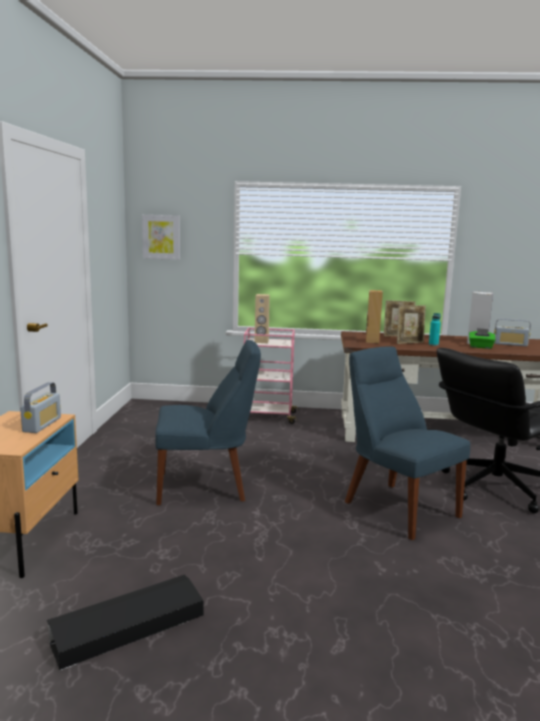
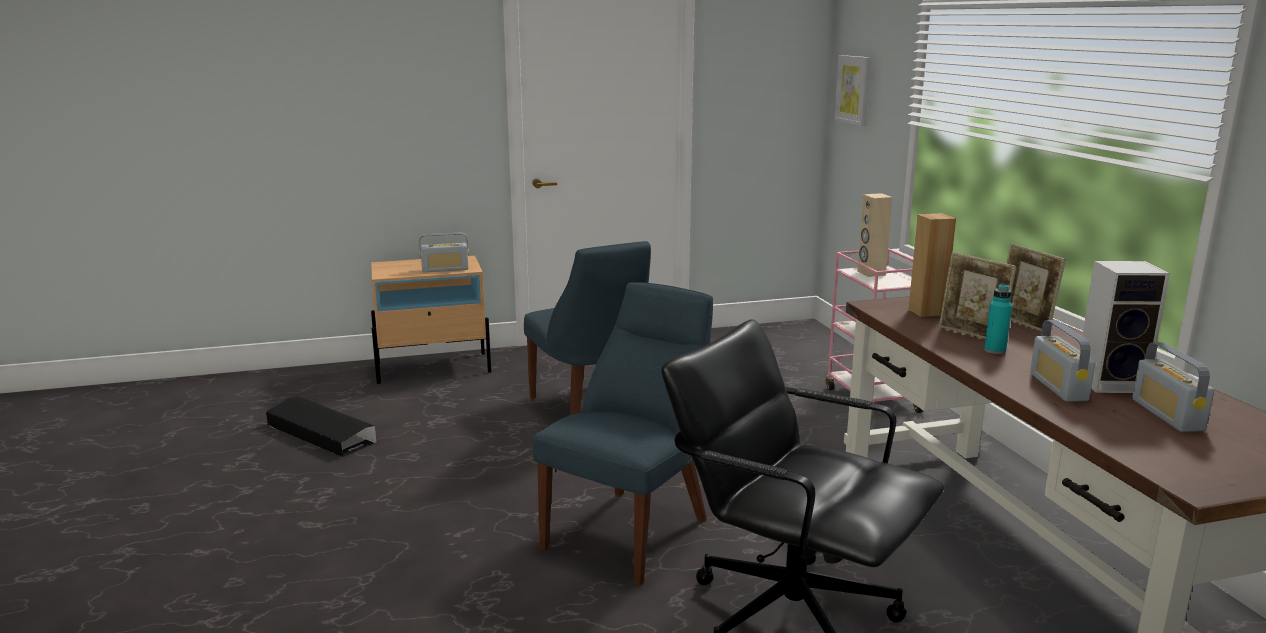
camera: 70 degrees right, 5 degrees up
green tissue box [469,328,495,349] -> radio [1030,320,1096,402]

